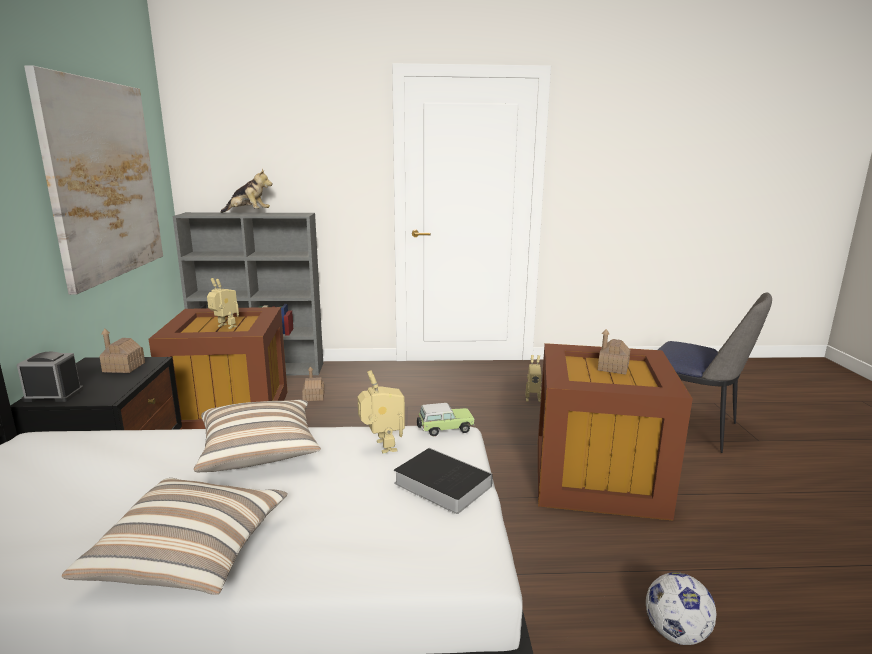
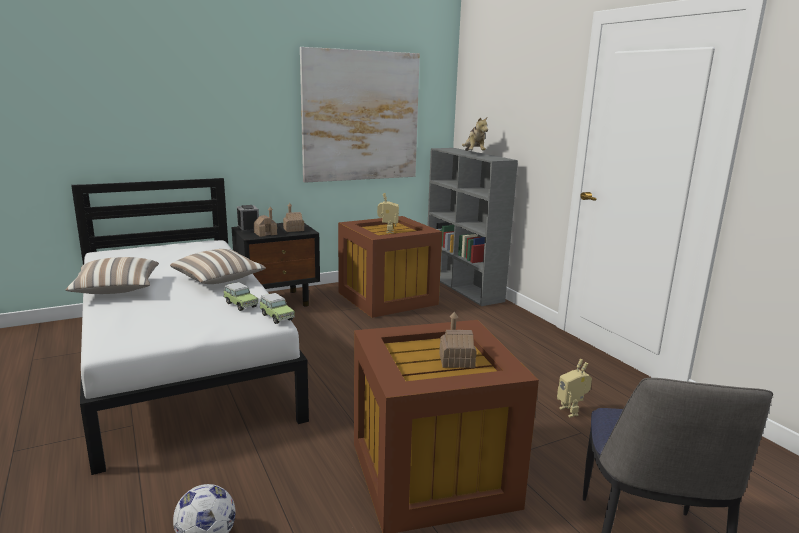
camera: 65 degrees right, 0 degrees up
toy house [302,367,324,401] -> toy house moved to [254,207,277,237]
toy robot [357,370,405,454] -> toy car [223,282,258,311]
book [394,448,493,514] -> none

